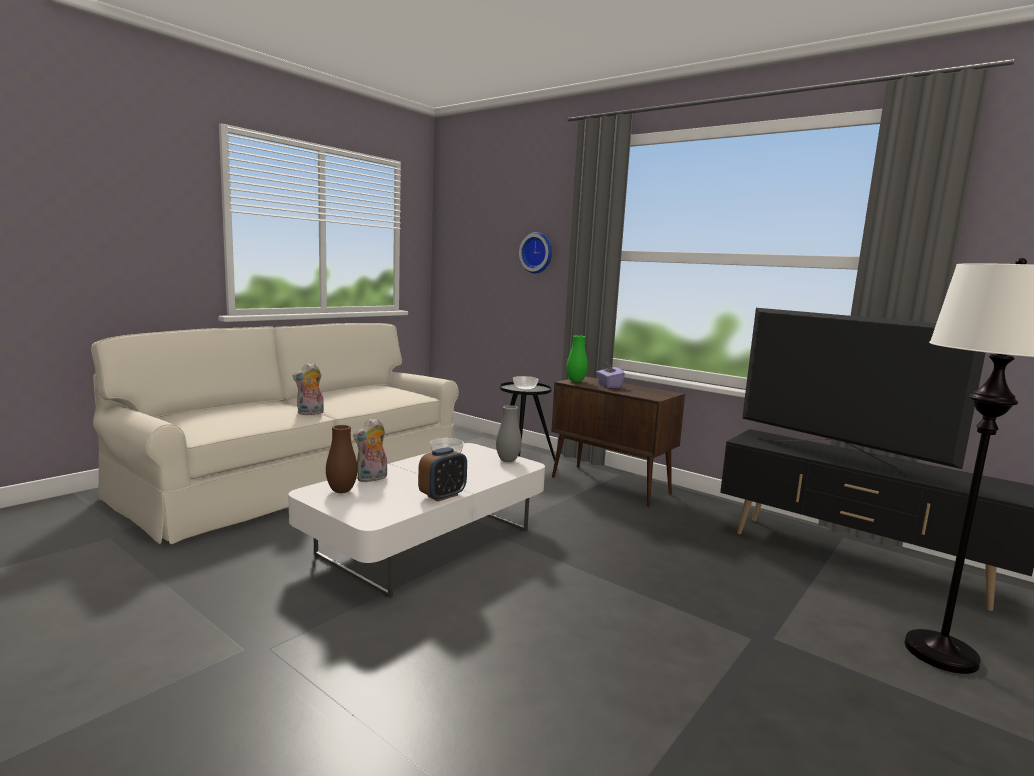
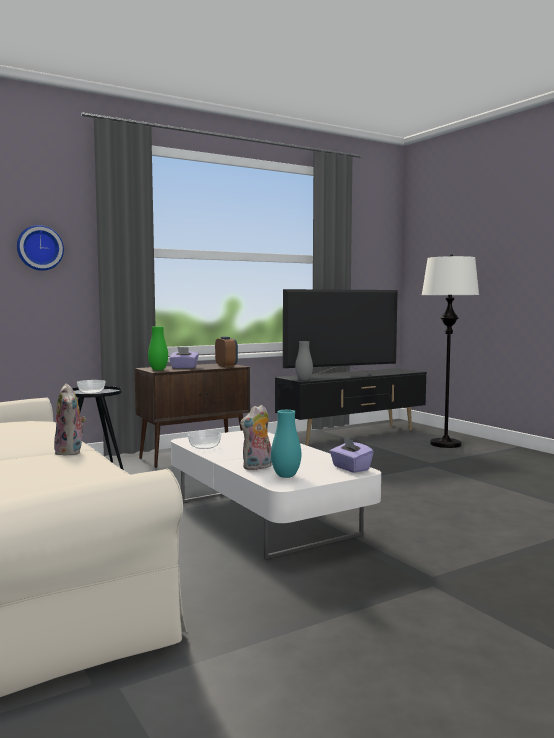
camera: 70 degrees left, 5 degrees down
brown vase [326,425,358,493] -> turquoise vase [271,410,301,478]
plush toy [353,417,387,483] -> plush toy turned 75 degrees clockwise [240,405,272,470]
alarm clock [418,447,467,501] -> alarm clock moved to [215,336,238,367]
grey vase [496,405,522,462] -> grey vase moved to [295,341,313,381]
none -> purple tissue box [330,437,373,473]

